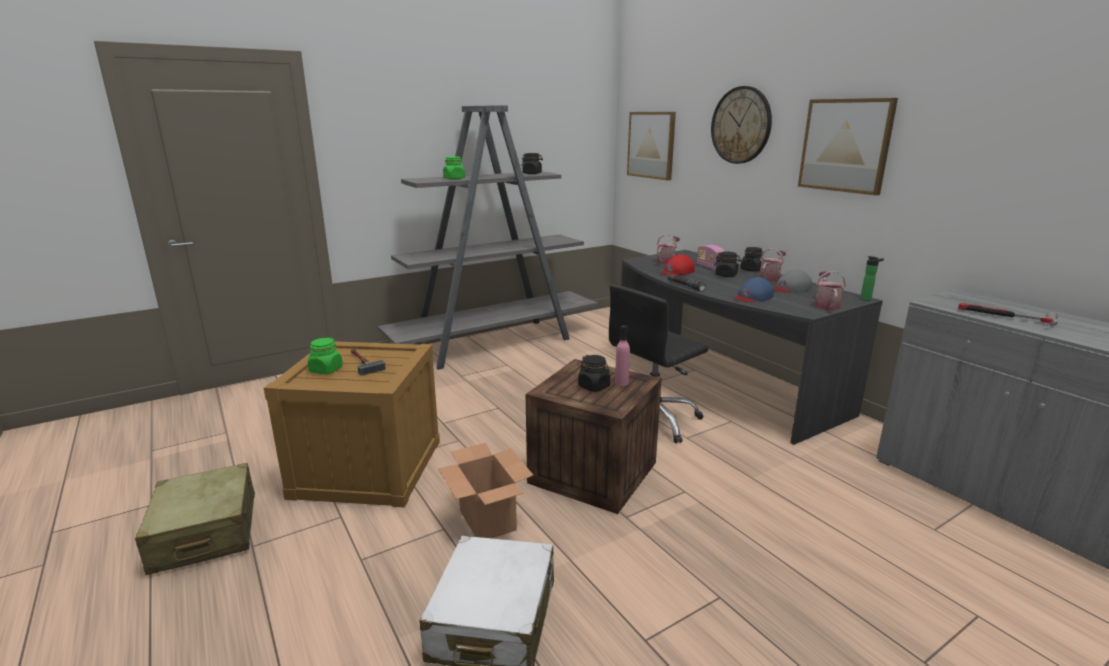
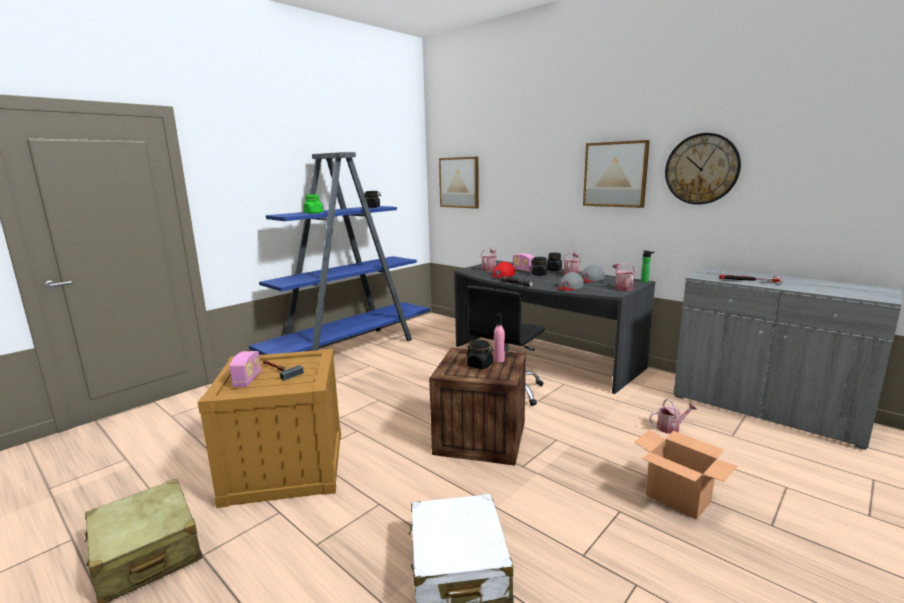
camera: 15 degrees left, 5 degrees down
green jar [308,337,343,374] -> radio [229,351,261,387]
grey bookcase [378,106,598,370] -> blue bookcase [249,152,430,355]
cardboard box [438,443,534,538] -> cardboard box moved to [634,430,737,519]
wall clock [711,86,772,164] -> wall clock moved to [665,133,741,205]
blue cap [734,277,774,302] -> grey cap [558,272,584,291]
none -> watering can [649,399,697,434]

